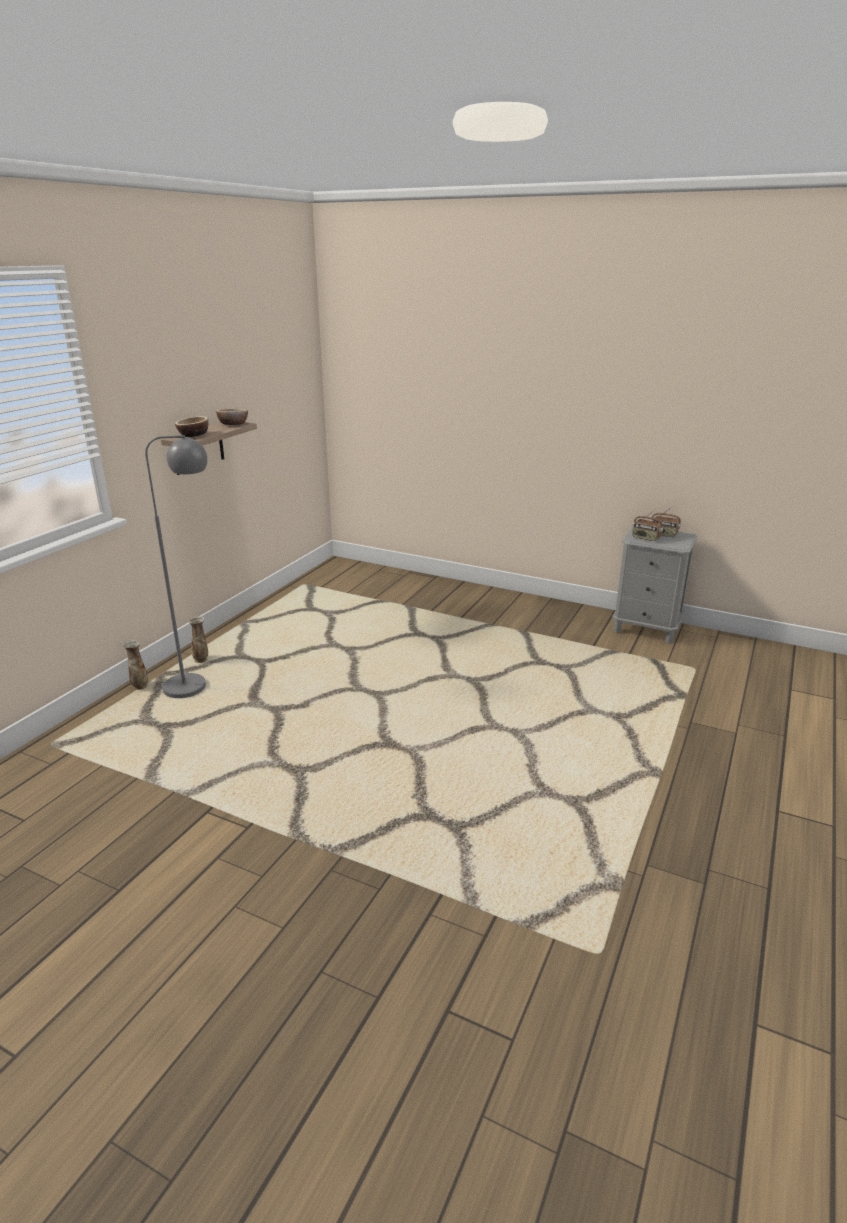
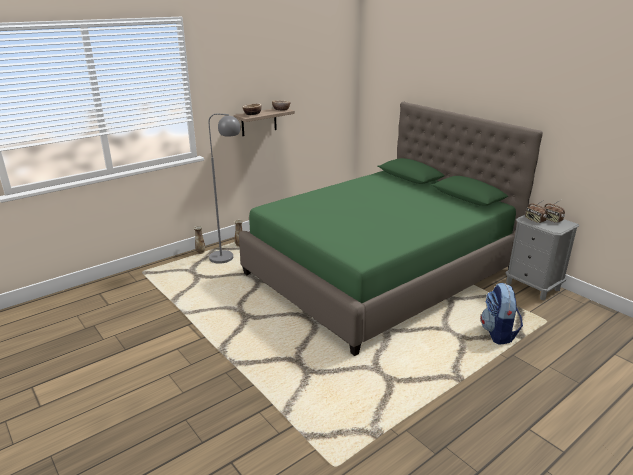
camera: 25 degrees right, 0 degrees up
none -> green bed [239,102,543,356]
none -> backpack [481,283,523,344]

